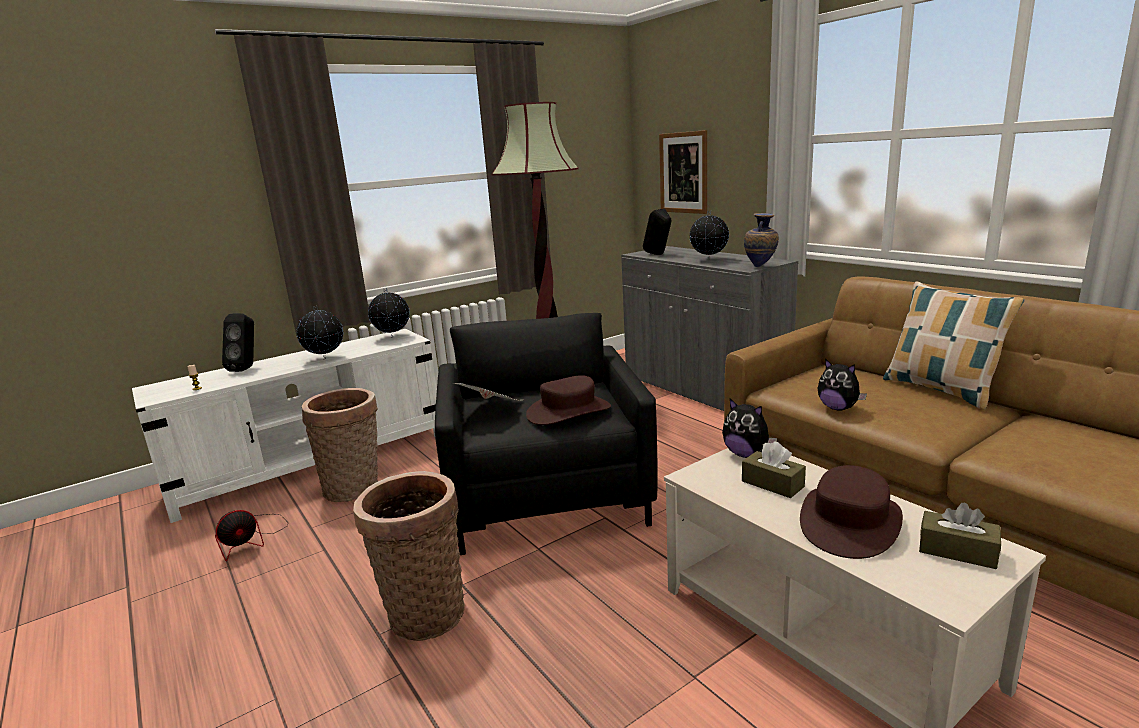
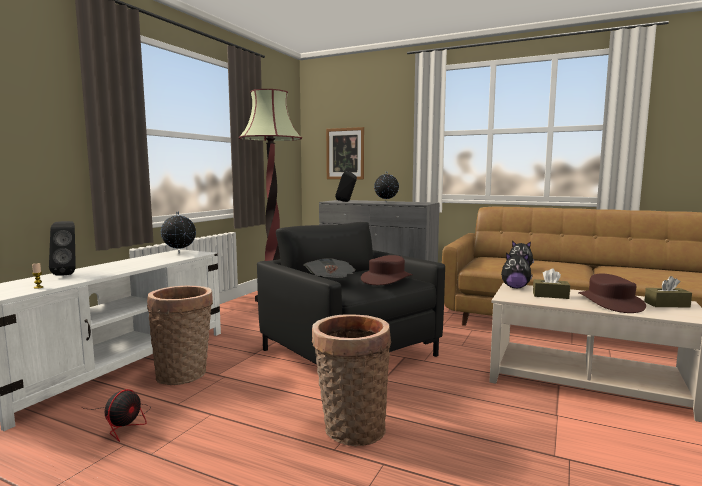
camera: 30 degrees left, 10 degrees down
globe [296,305,343,359] -> none
vase [744,213,779,267] -> none
pillow [883,282,1025,409] -> none

